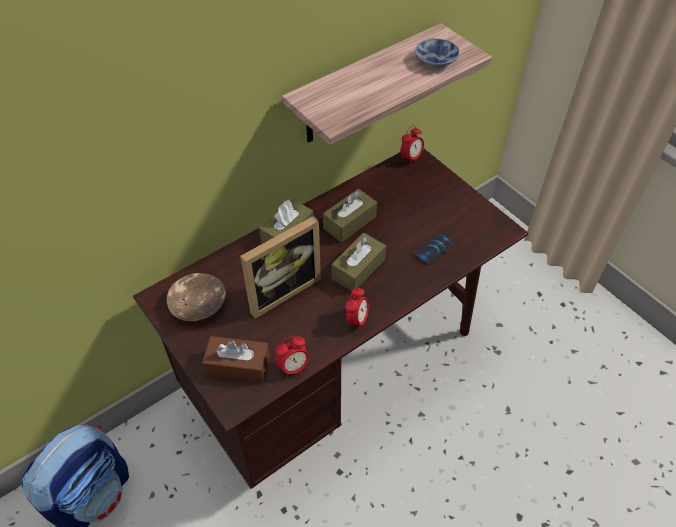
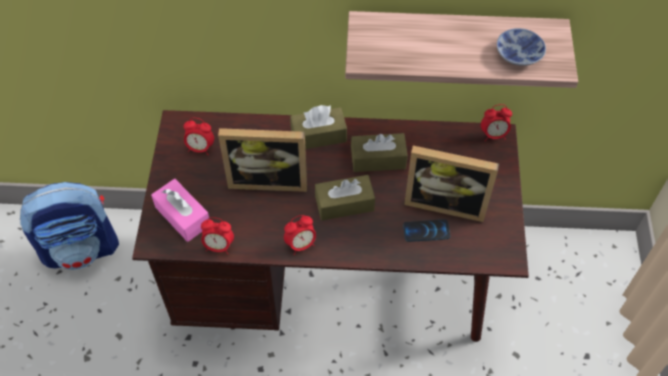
camera: 40 degrees right, 5 degrees up
brown bowl [167,273,226,322] -> alarm clock [183,118,214,155]
brown tissue box [202,336,270,383] -> pink tissue box [151,179,209,242]
none -> picture frame [404,146,499,222]

